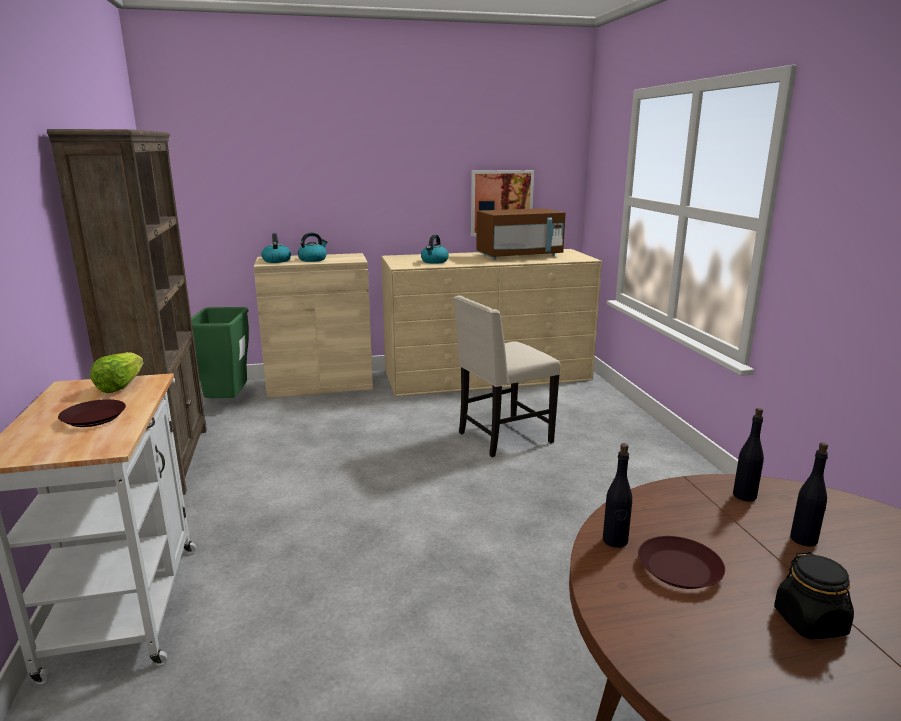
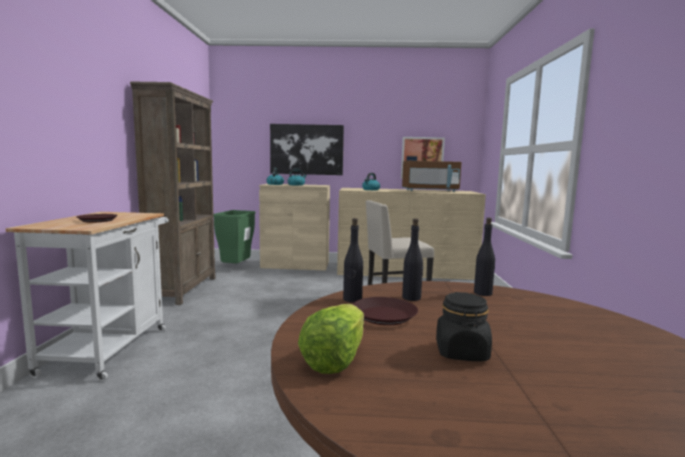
camera: 15 degrees right, 10 degrees down
lettuce [90,352,144,393] -> lettuce moved to [298,304,364,374]
black bottle [790,442,828,546] -> black bottle moved to [402,218,423,301]
none -> picture [270,124,344,175]

